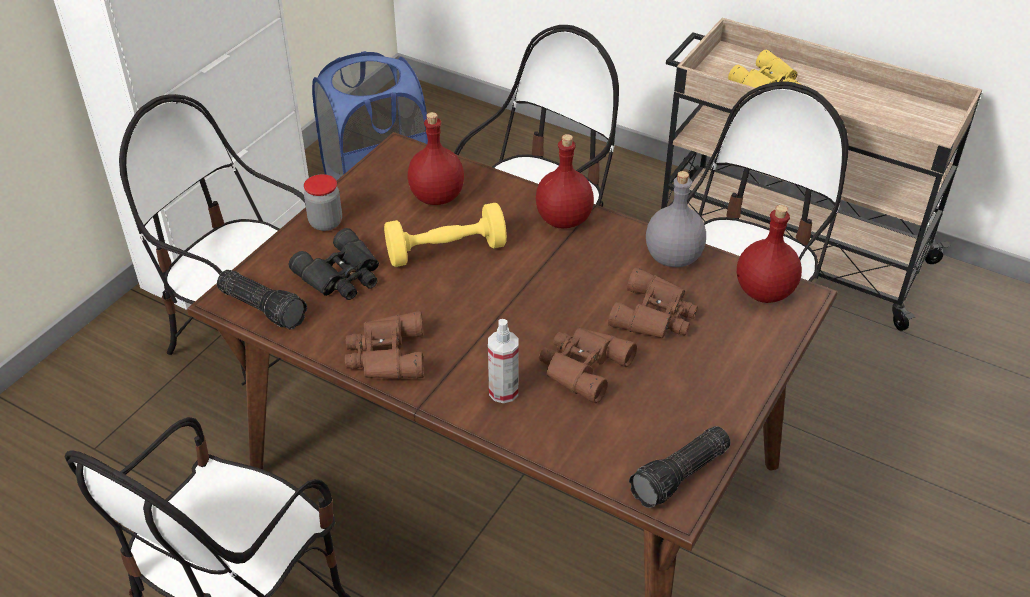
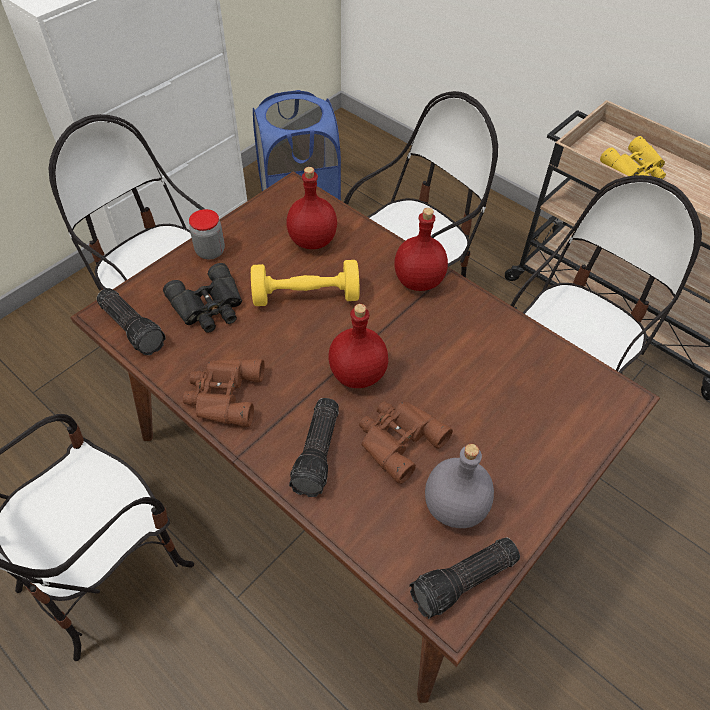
camera: 10 degrees right, 10 degrees up
spray bottle [488,319,519,403] -> flashlight [289,398,339,497]
brown binoculars [608,268,698,338] -> none
grey bottle [646,171,706,267] -> grey bottle moved to [425,444,494,528]
red bottle [737,205,802,303] -> red bottle moved to [329,304,388,388]

